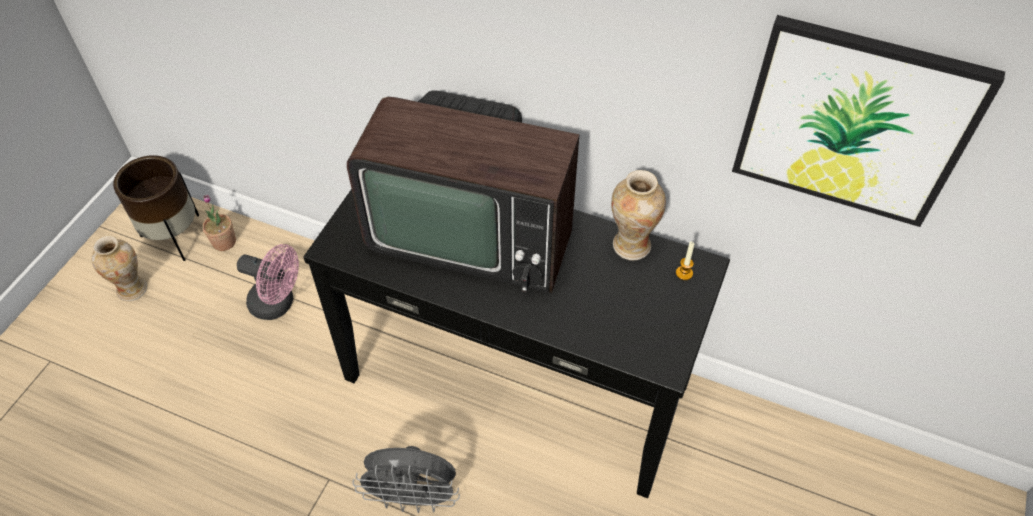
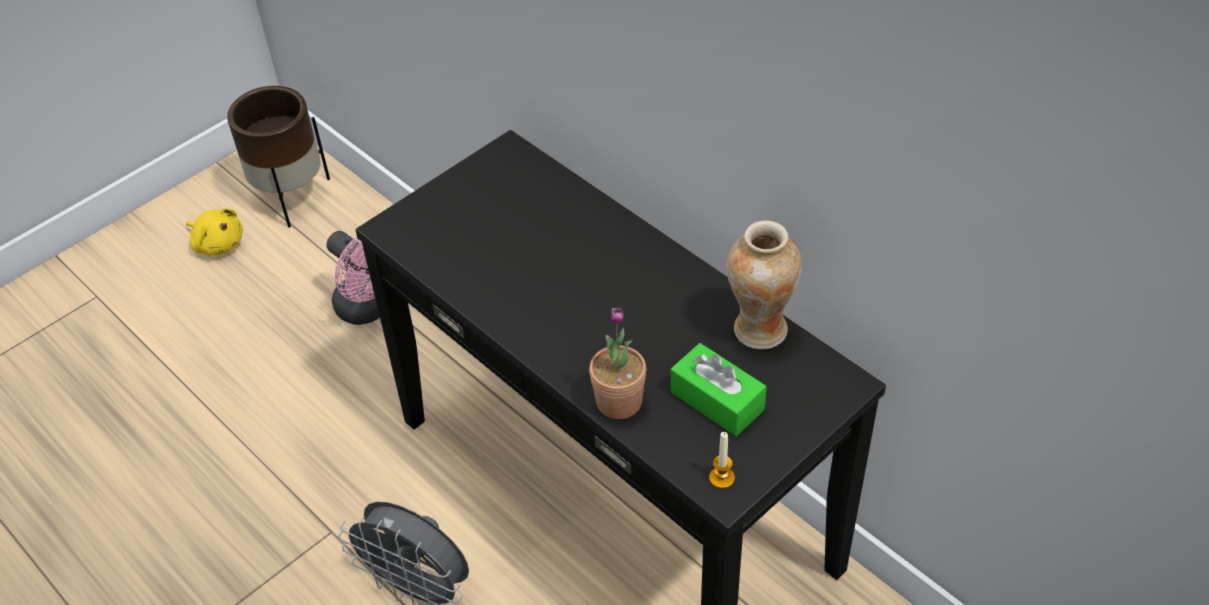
camera: 25 degrees right, 5 degrees down
vase [92,236,147,301] -> yellow plush toy [186,208,243,256]
potted plant [202,195,236,251] -> potted plant moved to [589,308,646,419]
television [347,90,580,293] -> none
candle [676,242,694,280] -> candle moved to [709,432,735,489]
picture [732,15,1005,227] -> none
none -> green tissue box [671,343,767,436]

